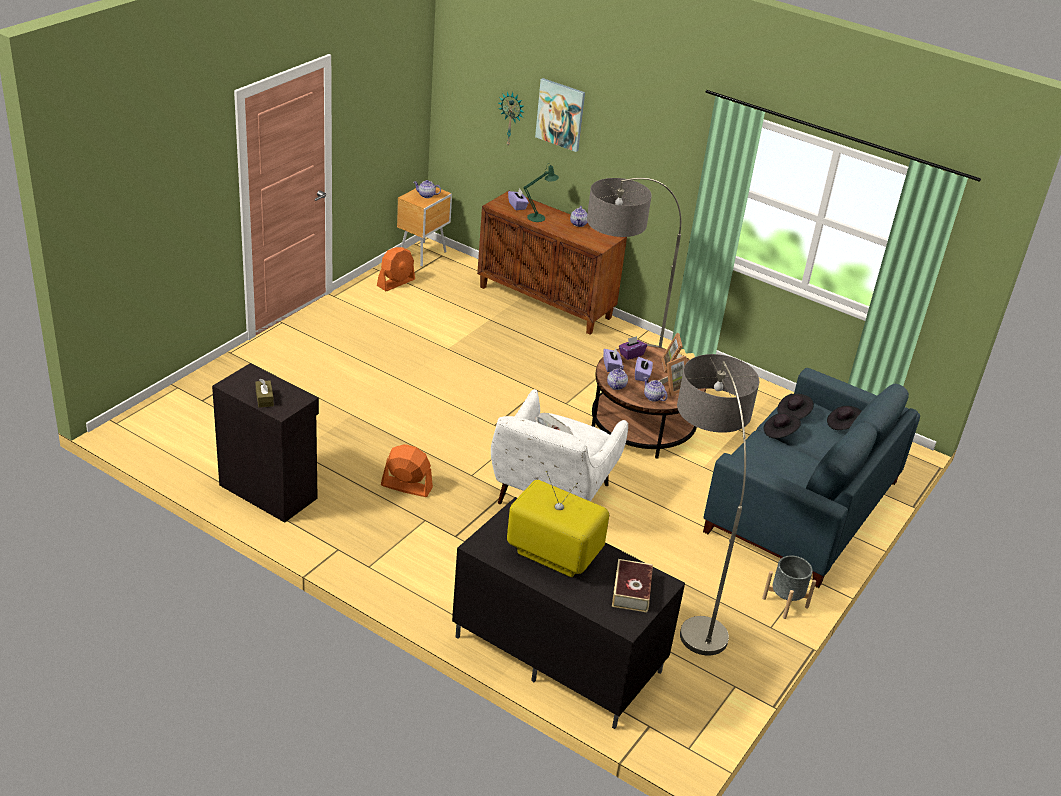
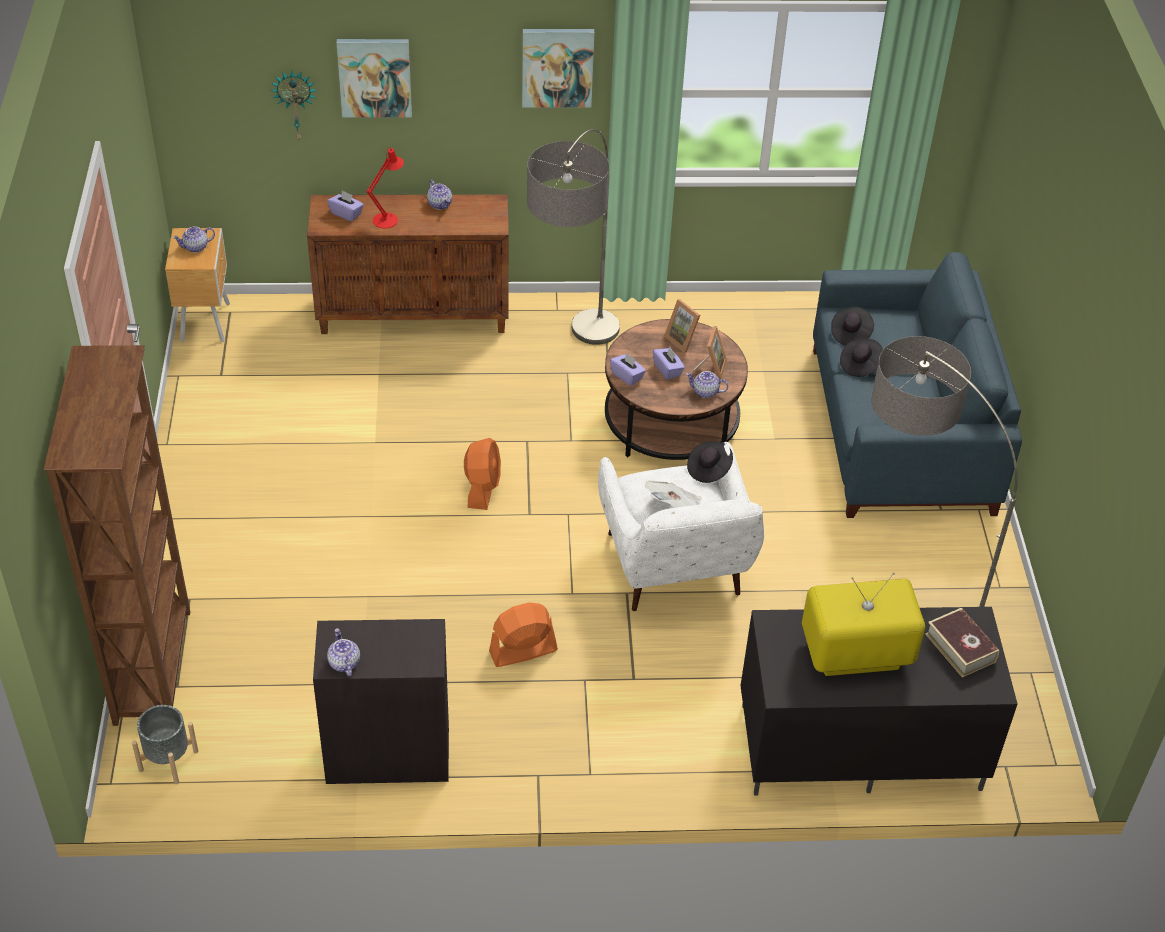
camera: 35 degrees left, 10 degrees up
brown tissue box [255,379,274,407] -> none
orange fan [377,247,415,291] -> orange fan moved to [464,438,501,510]
green table lamp [523,163,559,222] -> red table lamp [367,148,404,228]
teapot [607,365,628,390] -> teapot moved to [327,628,360,676]
purple tissue box [619,336,647,360] -> none
grey planter [762,555,816,619] -> grey planter moved to [132,705,198,784]
black hat [827,406,862,430] -> black hat moved to [687,441,733,483]
none -> brown bookcase [44,345,190,726]
none -> picture [522,29,594,108]

